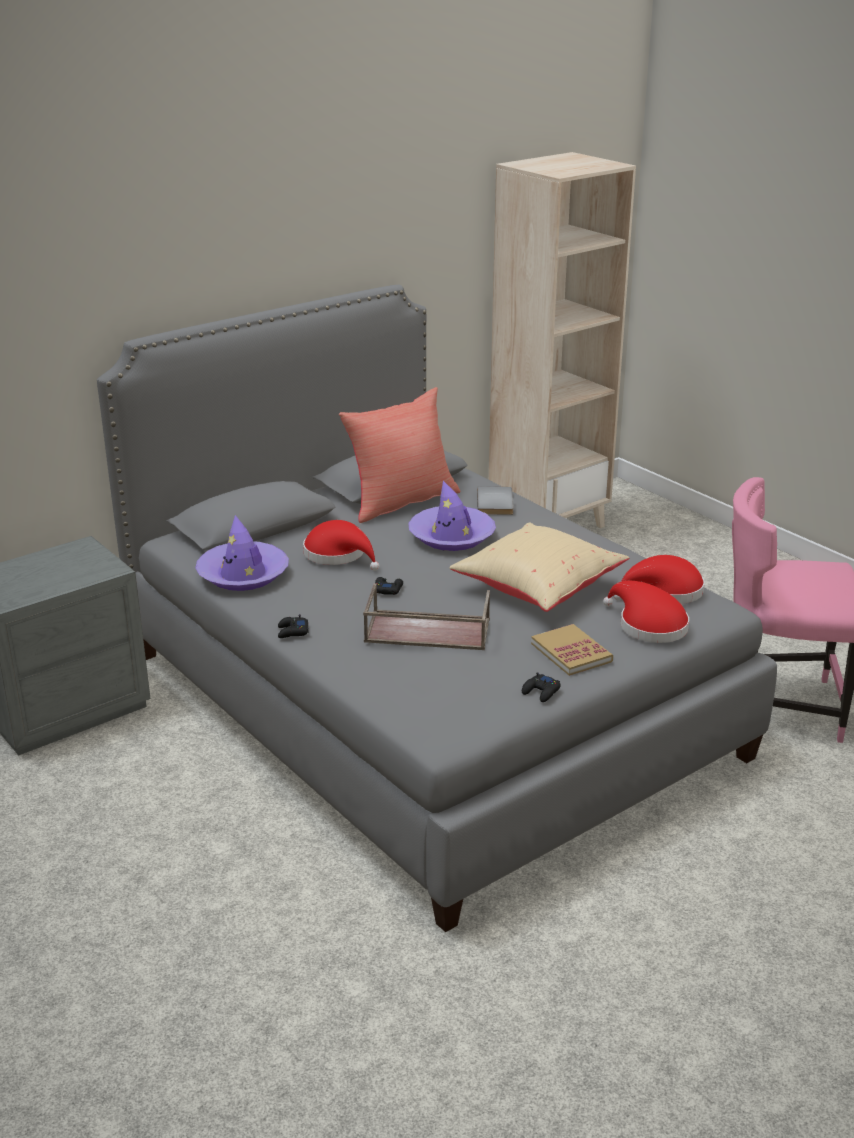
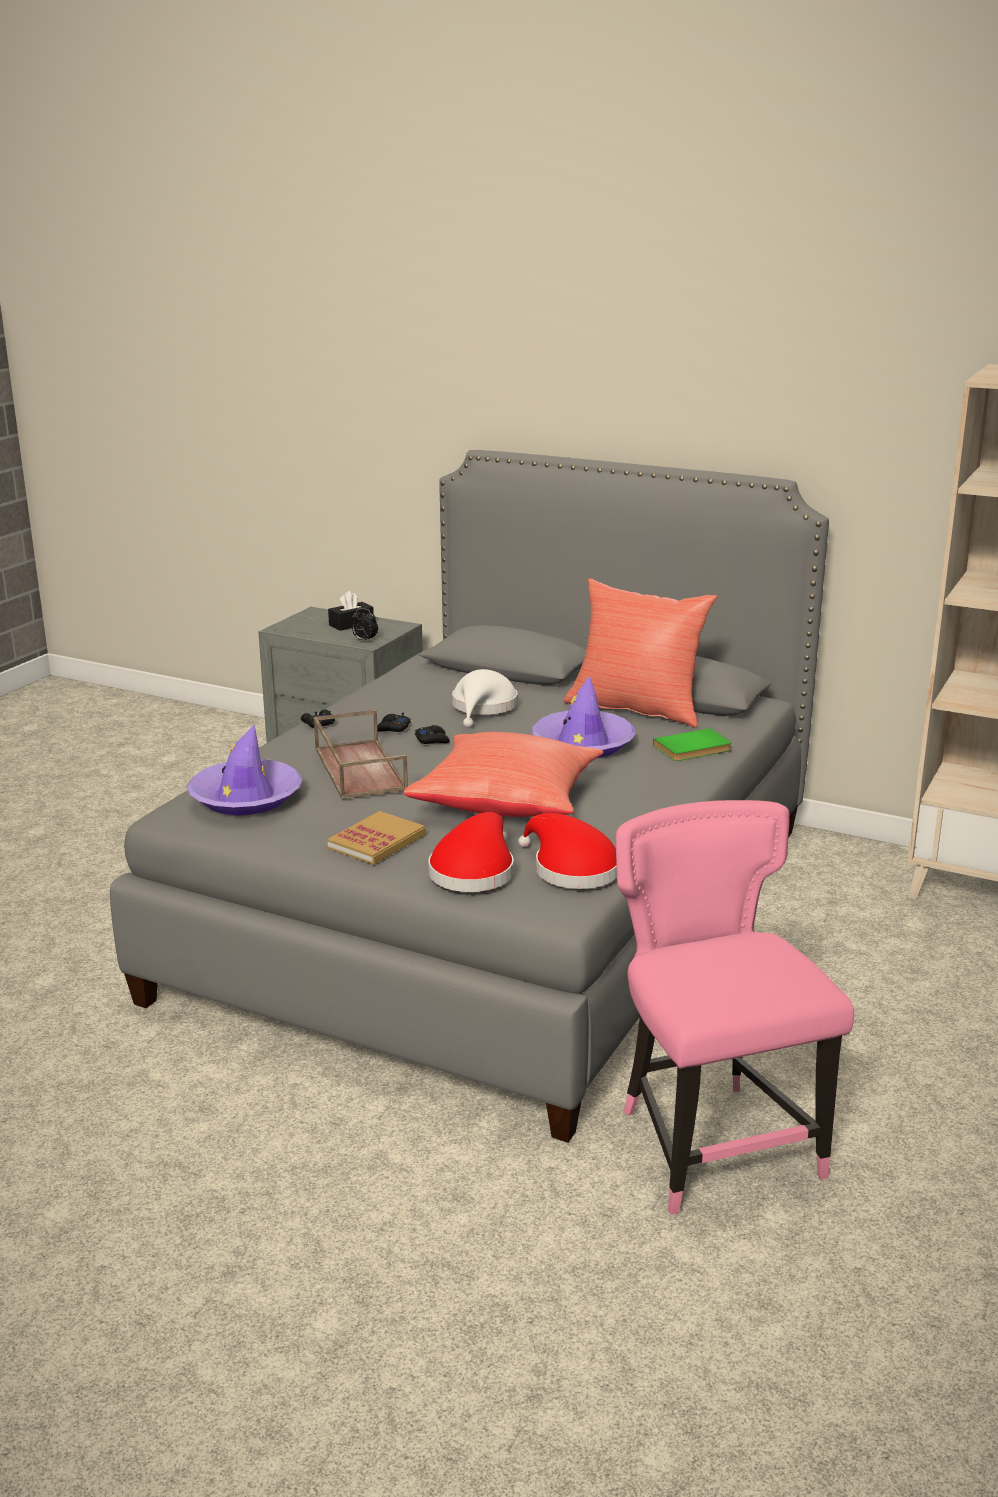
camera: 65 degrees right, 5 degrees down
purple hat [195,515,289,591] -> purple hat moved to [187,725,303,815]
red hat [303,520,379,571] -> white hat [452,669,517,728]
beige pillow [450,522,629,612] -> red pillow [403,732,603,817]
grey book [477,487,514,515] -> green book [653,728,732,761]
black game controller [522,672,561,702] -> black game controller moved to [377,713,411,732]
none -> black tissue box [328,591,374,631]
none -> alarm clock [351,608,378,642]

